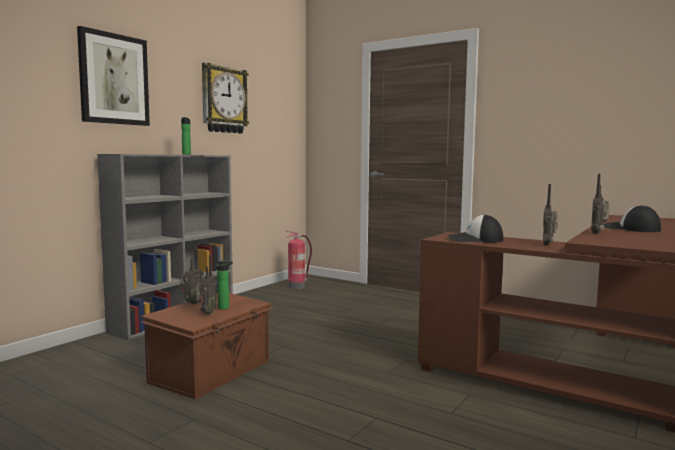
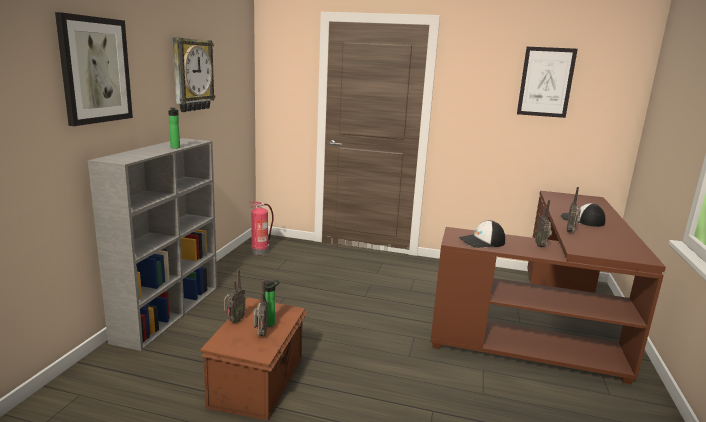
camera: 20 degrees left, 10 degrees up
none -> picture [517,47,578,118]

